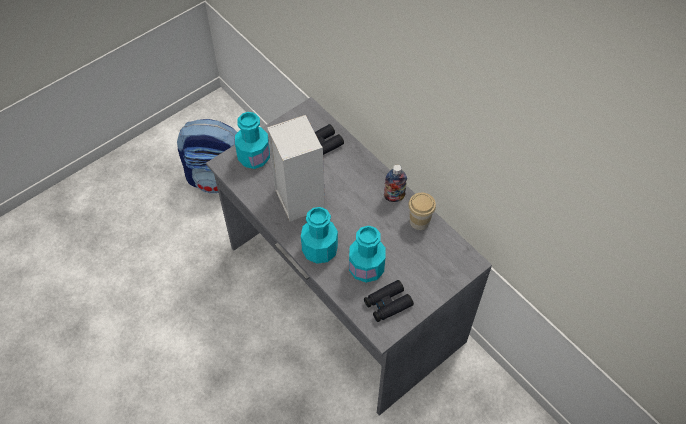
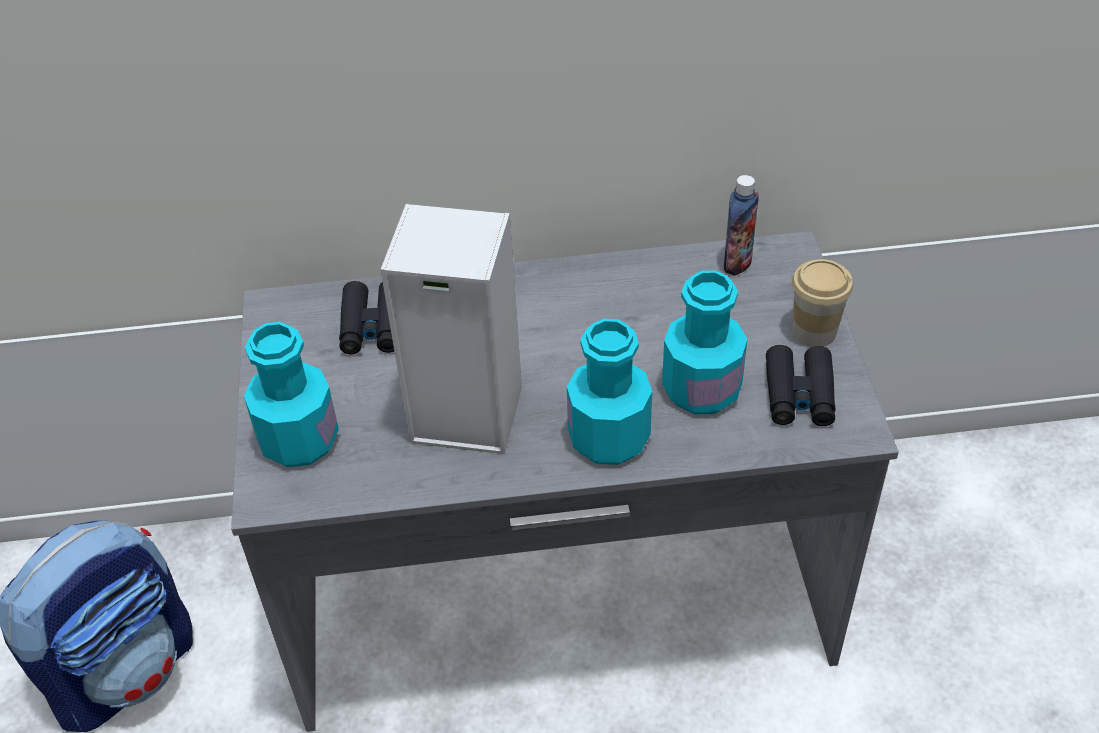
camera: 55 degrees left, 10 degrees down
bottle [384,165,407,202] -> bottle moved to [724,175,759,276]
cup [408,193,436,230] -> cup moved to [792,259,853,347]

